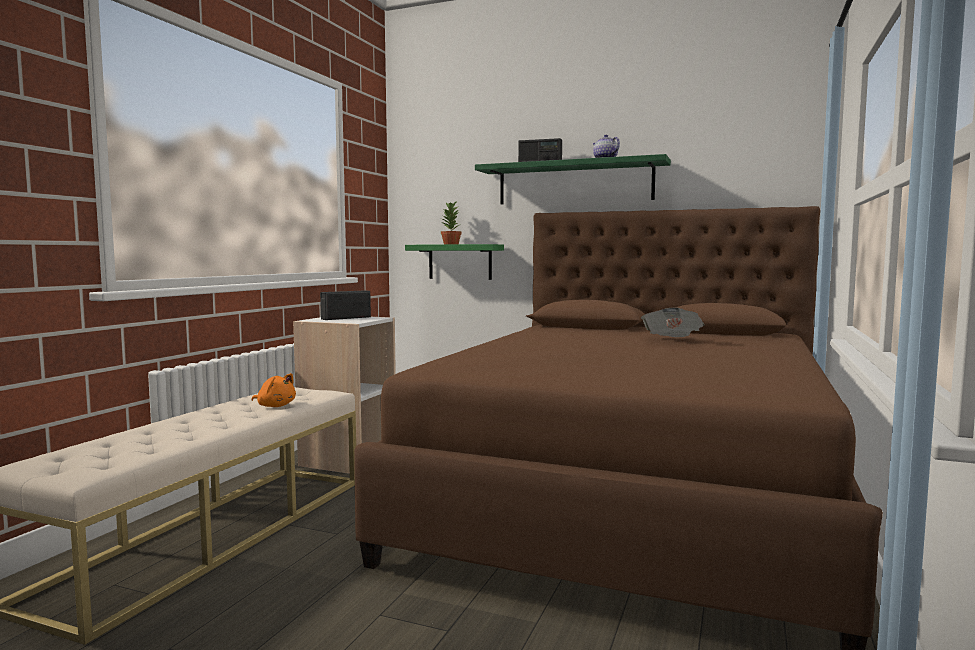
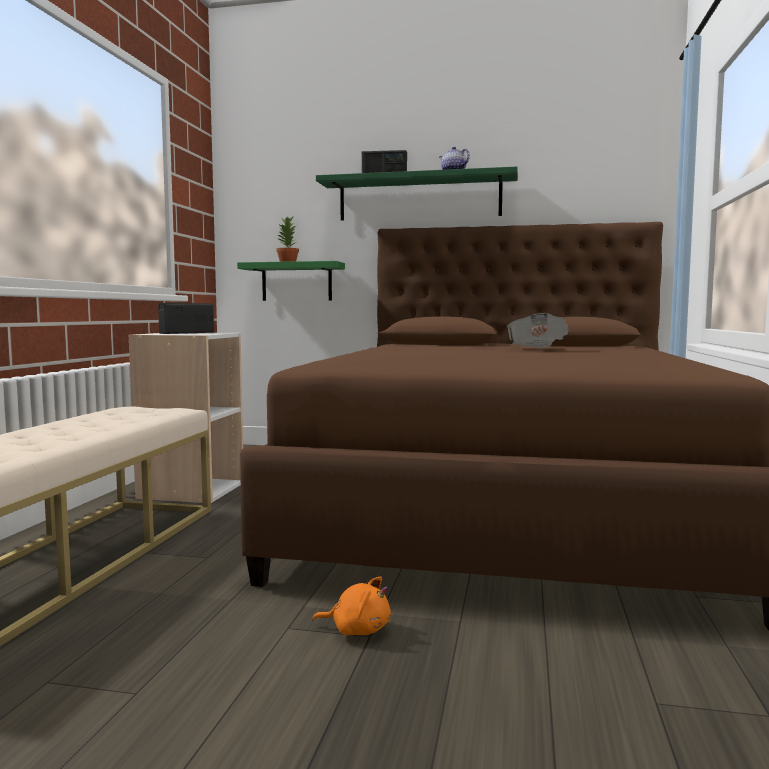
camera: 10 degrees left, 0 degrees up
orange plush toy [252,373,296,407] -> orange plush toy moved to [312,577,391,635]

